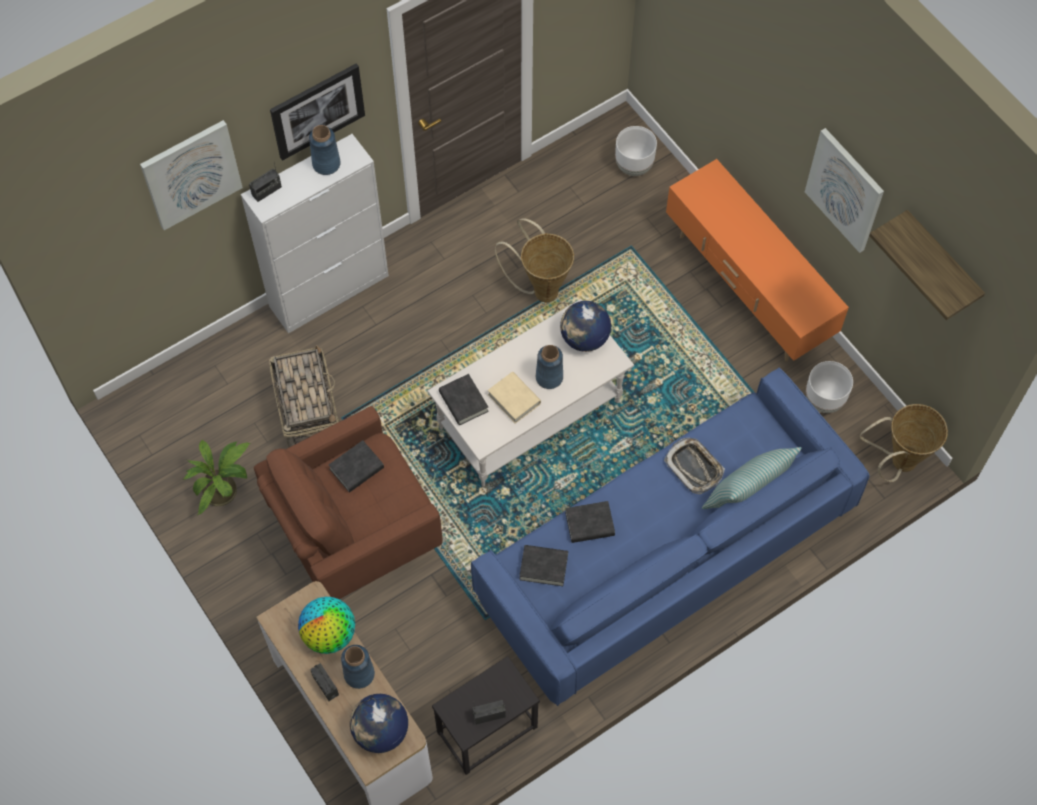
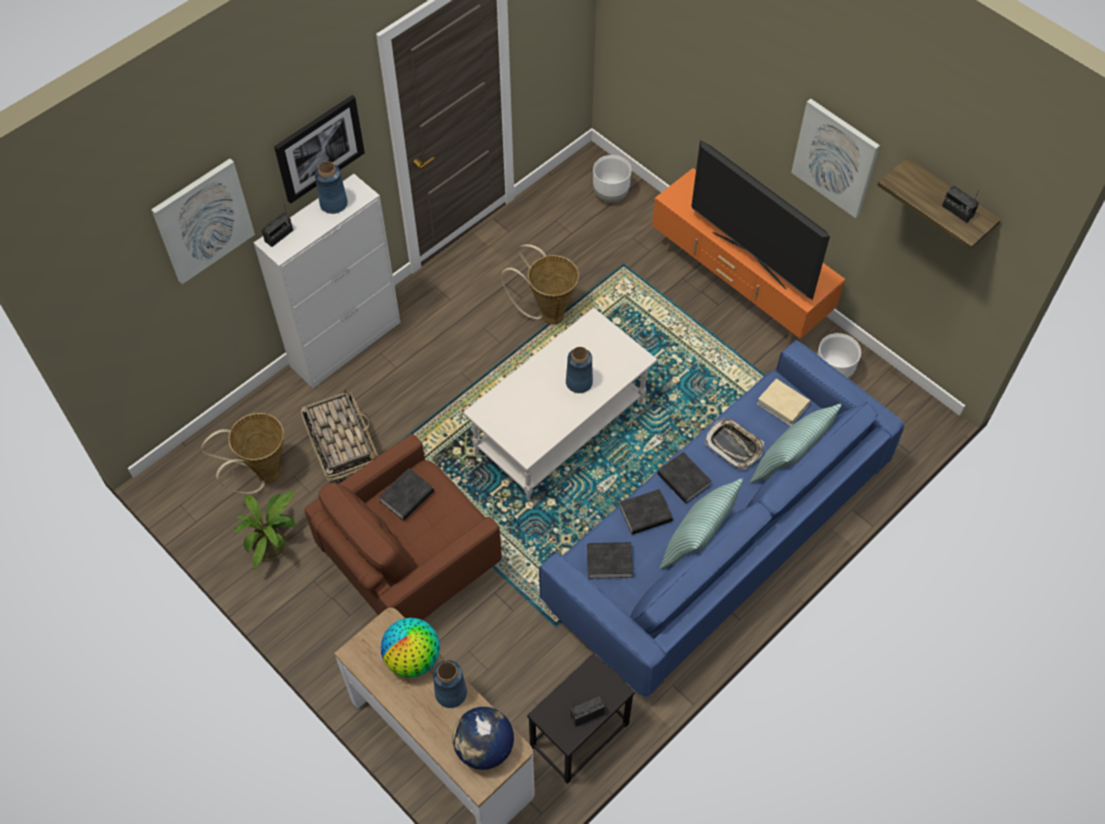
camera: 10 degrees left, 5 degrees down
radio [310,663,339,701] -> radio moved to [942,185,979,223]
black book [439,374,489,425] -> black book moved to [657,452,711,503]
beige book [488,372,541,424] -> beige book moved to [757,379,810,426]
globe [560,301,611,352] -> none
basket [860,404,948,482] -> basket moved to [201,413,284,494]
none -> pillow [660,478,743,570]
none -> television [691,140,830,300]

